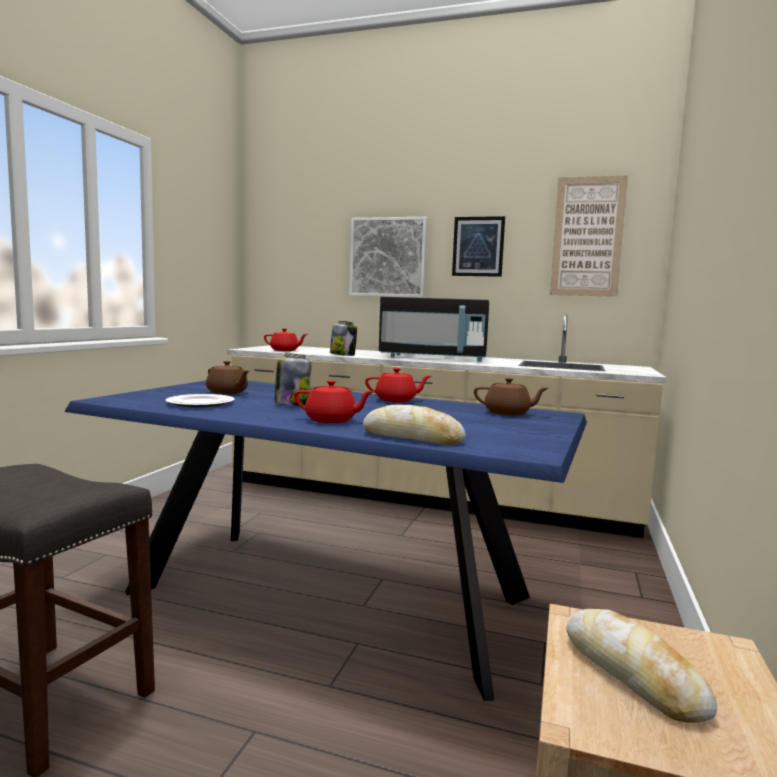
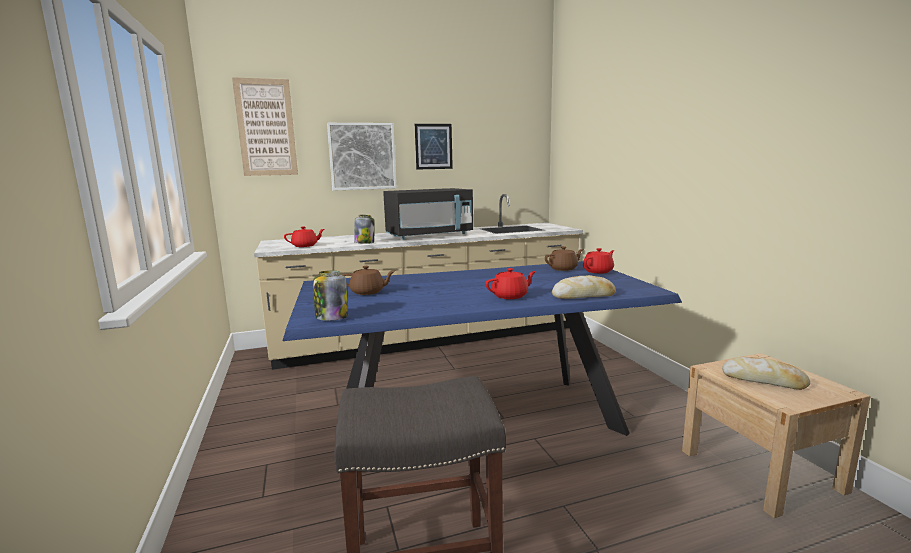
camera: 35 degrees left, 5 degrees up
plate [165,394,235,408] -> none
jar [274,353,311,406] -> jar moved to [313,271,348,321]
red teapot [365,368,431,402] -> red teapot moved to [583,248,614,273]
picture [550,175,628,297] -> picture moved to [232,77,298,176]

